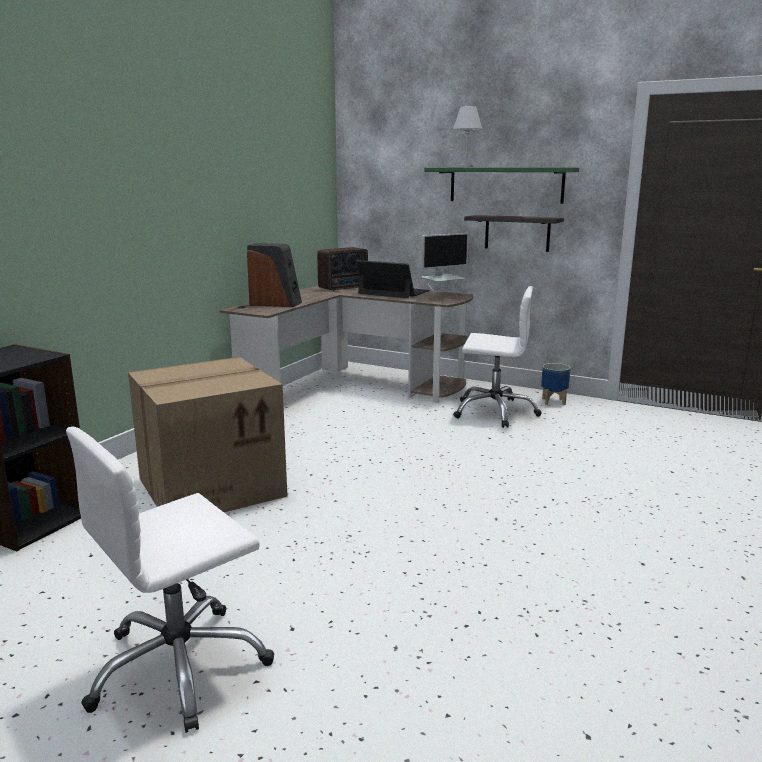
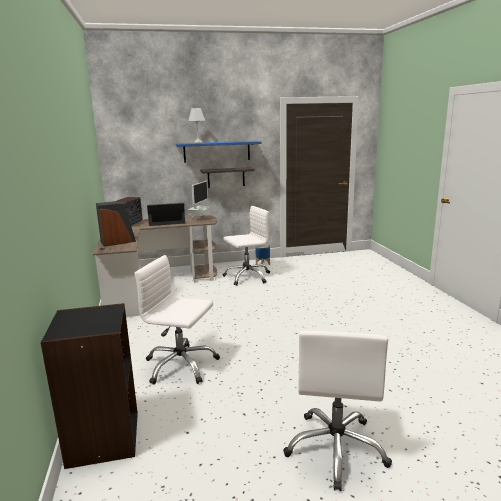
camera: 40 degrees left, 0 degrees up
cardboard box [128,357,287,512] -> white office chair [134,255,220,385]
green shelf [424,167,579,204] -> blue shelf [176,141,261,163]

